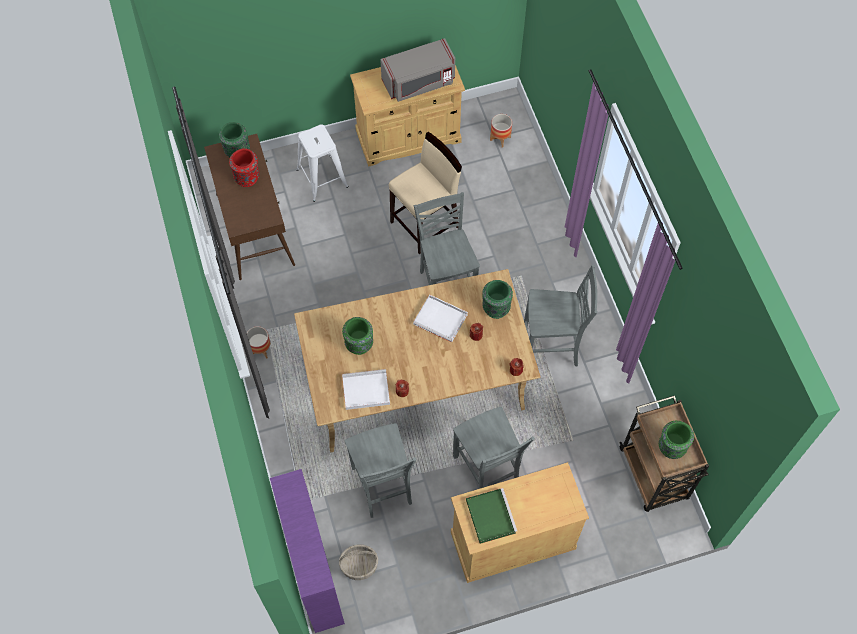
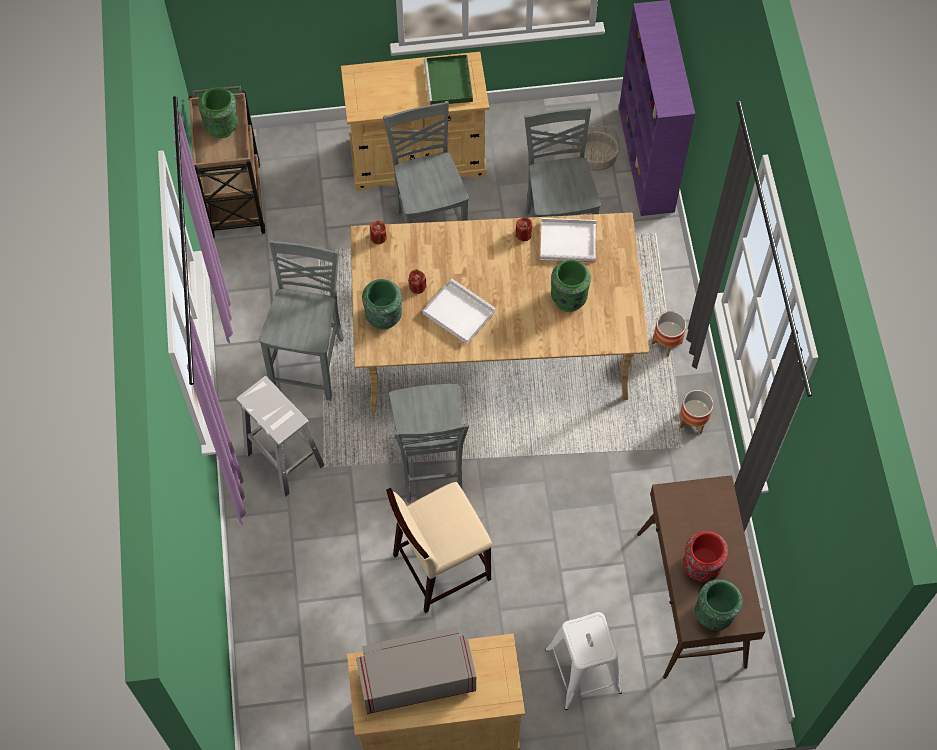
camera: 170 degrees left, 0 degrees up
planter [490,114,512,148] -> planter moved to [652,311,686,356]
grey chair [524,265,597,367] -> grey chair turned 90 degrees clockwise [259,240,344,401]
none -> white stool [236,376,324,497]

